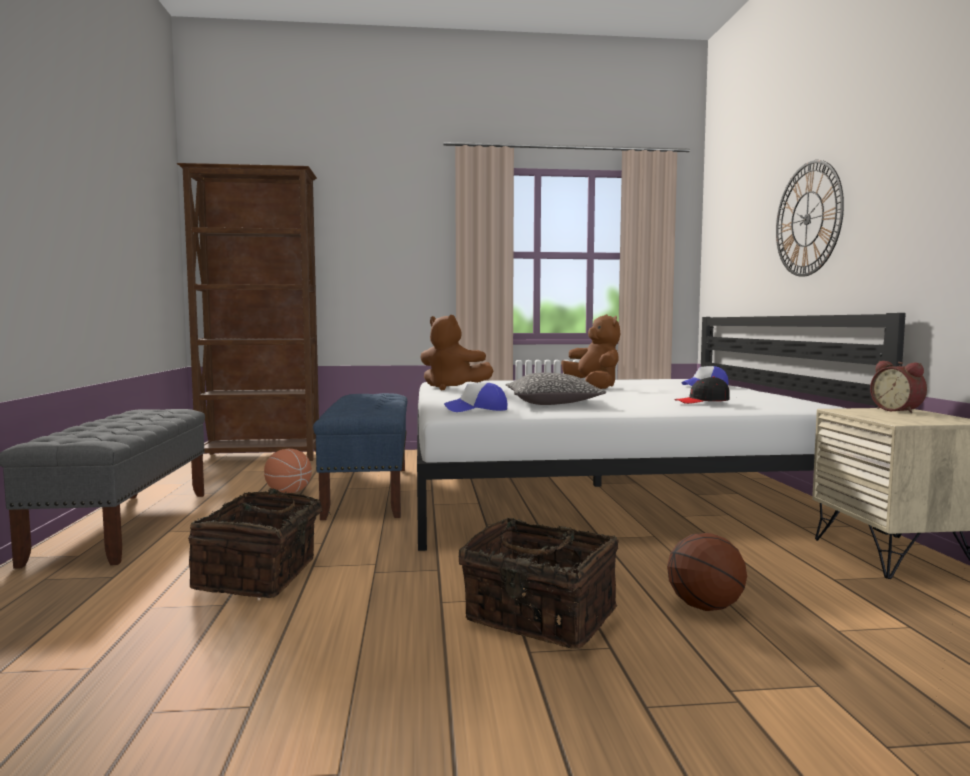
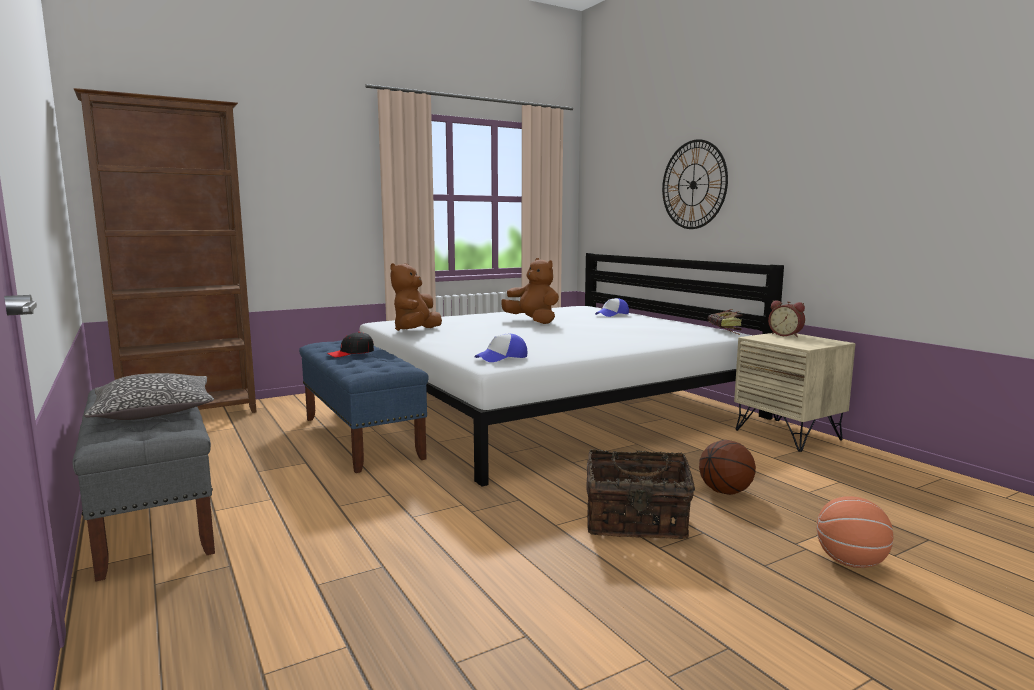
camera: 25 degrees left, 5 degrees up
basket [188,488,339,598] -> none
basketball [264,449,312,493] -> basketball moved to [817,496,894,568]
brown plush toy [420,315,494,391] -> brown plush toy turned 105 degrees clockwise [391,263,442,331]
pillow [506,373,606,405] -> pillow moved to [84,373,214,420]
black cap [674,377,730,404] -> black cap moved to [327,332,374,357]
none -> book [708,309,742,335]

